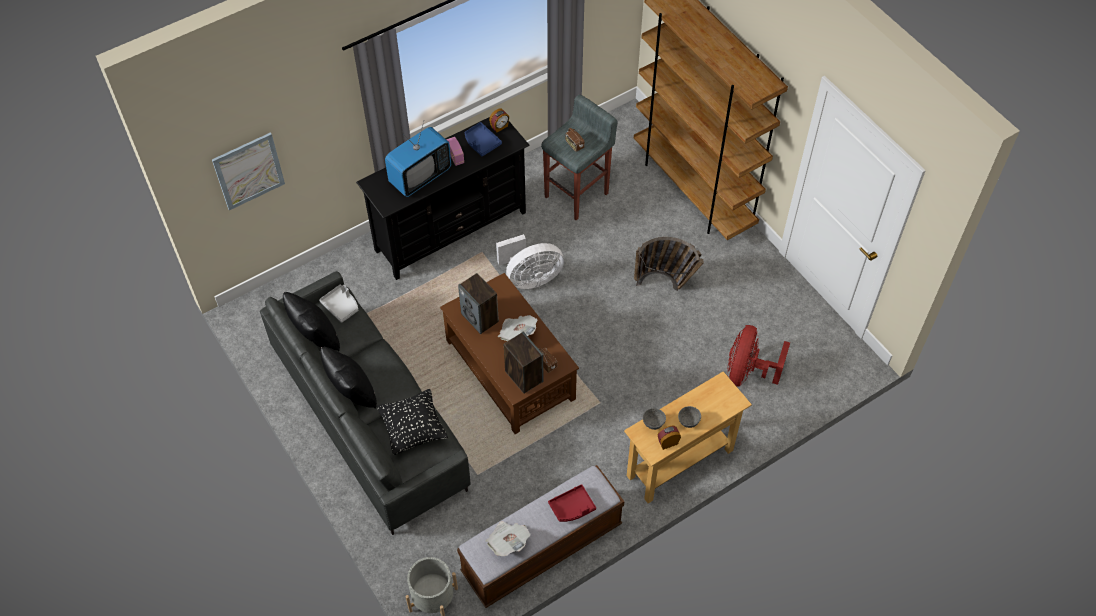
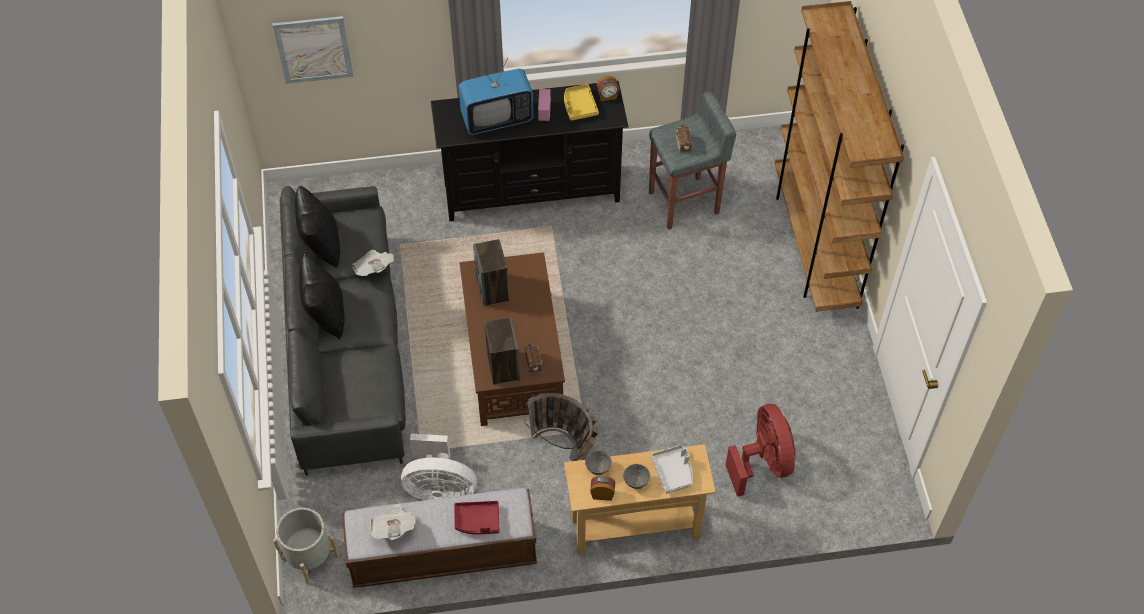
camera: 25 degrees right, 0 degrees up
grey tray [319,285,358,323] -> grey tray moved to [651,445,693,494]
black pillow [377,389,448,455] -> none
blue tray [465,122,502,156] -> yellow tray [564,84,599,121]
white fan [496,234,564,289] -> white fan moved to [401,434,477,500]
newspaper [498,315,537,341] -> newspaper moved to [352,250,394,276]
basket [634,237,703,291] -> basket moved to [524,393,598,461]
red fan [727,325,790,387] -> red fan turned 120 degrees clockwise [726,404,796,497]

